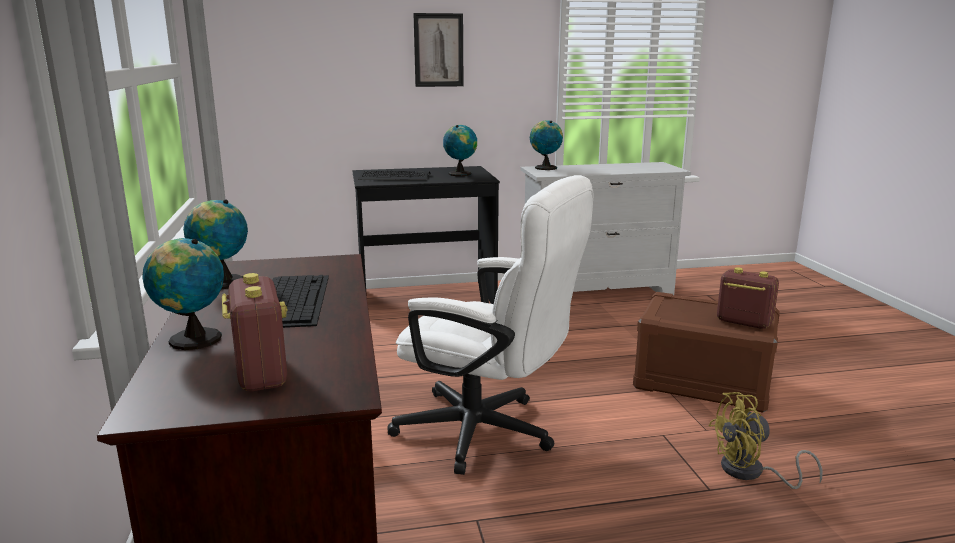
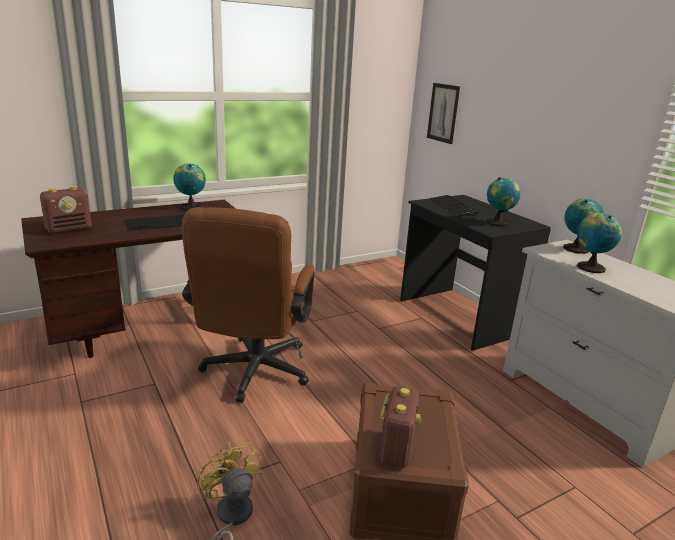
camera: 70 degrees right, 5 degrees up
globe [142,238,224,350] -> globe moved to [577,213,622,273]
white office chair [387,175,593,475] -> brown office chair [182,207,315,403]
picture [413,13,463,87] -> picture moved to [427,83,460,144]

